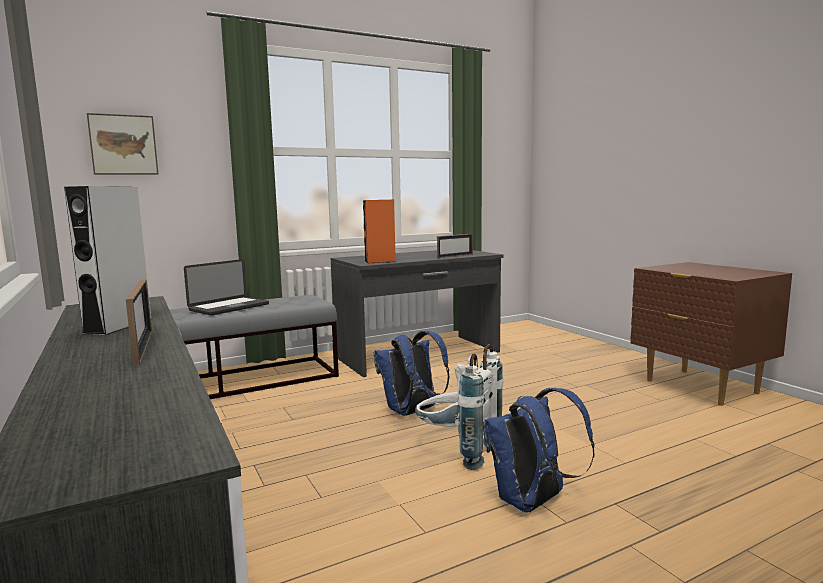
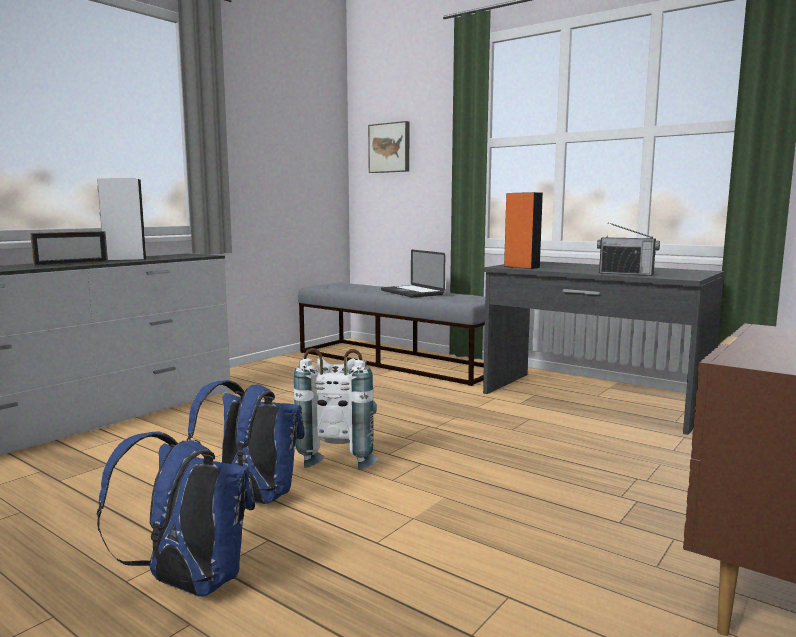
camera: 65 degrees right, 0 degrees up
laptop [184,259,269,316] -> laptop turned 45 degrees clockwise [381,250,445,298]
blue backpack [374,331,450,416] -> blue backpack moved to [97,432,255,596]
picture frame [437,234,473,258] -> radio [597,222,660,276]

